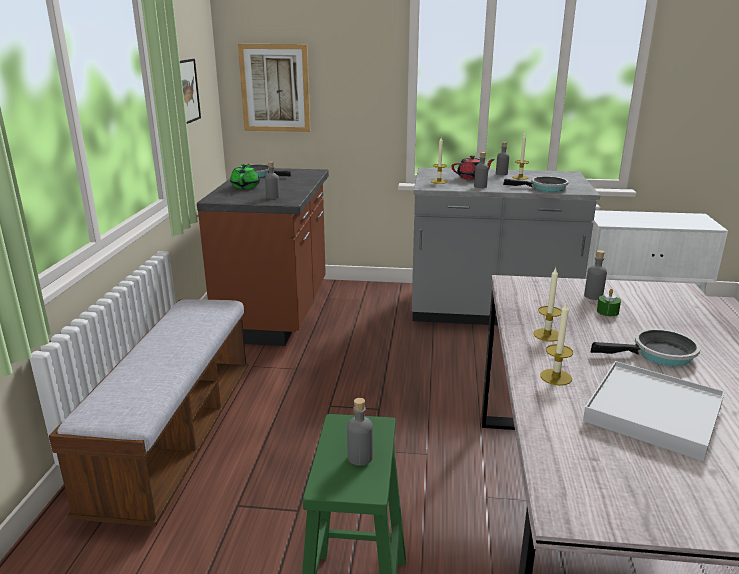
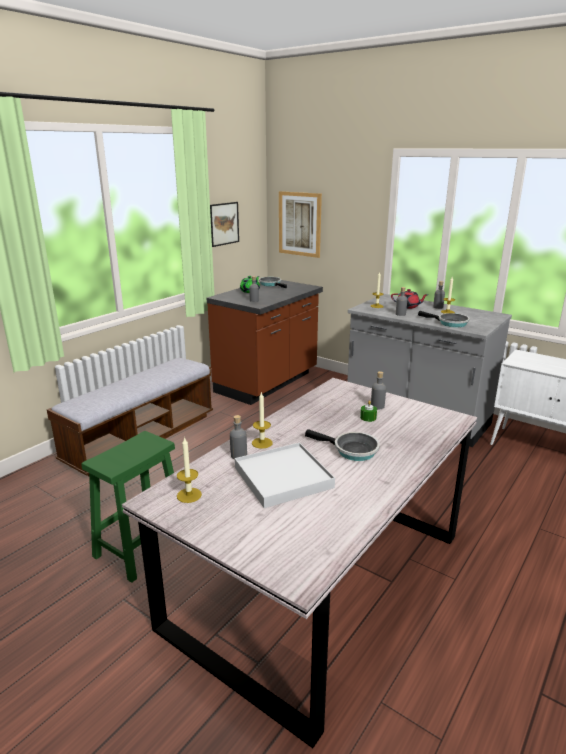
camera: 30 degrees right, 0 degrees up
grey bottle [347,398,373,466] -> grey bottle moved to [230,415,247,460]
candle [533,268,561,341] -> candle moved to [177,437,202,503]

